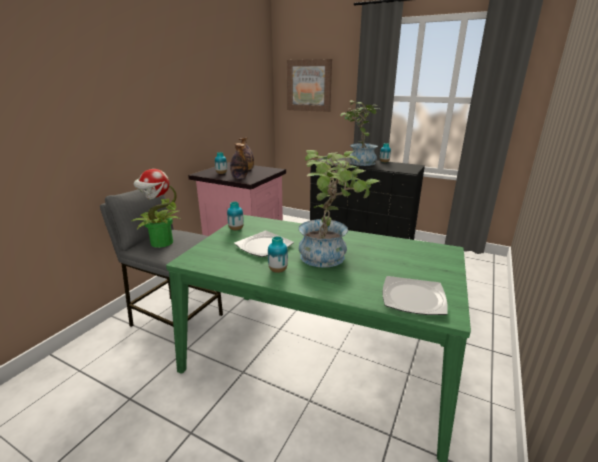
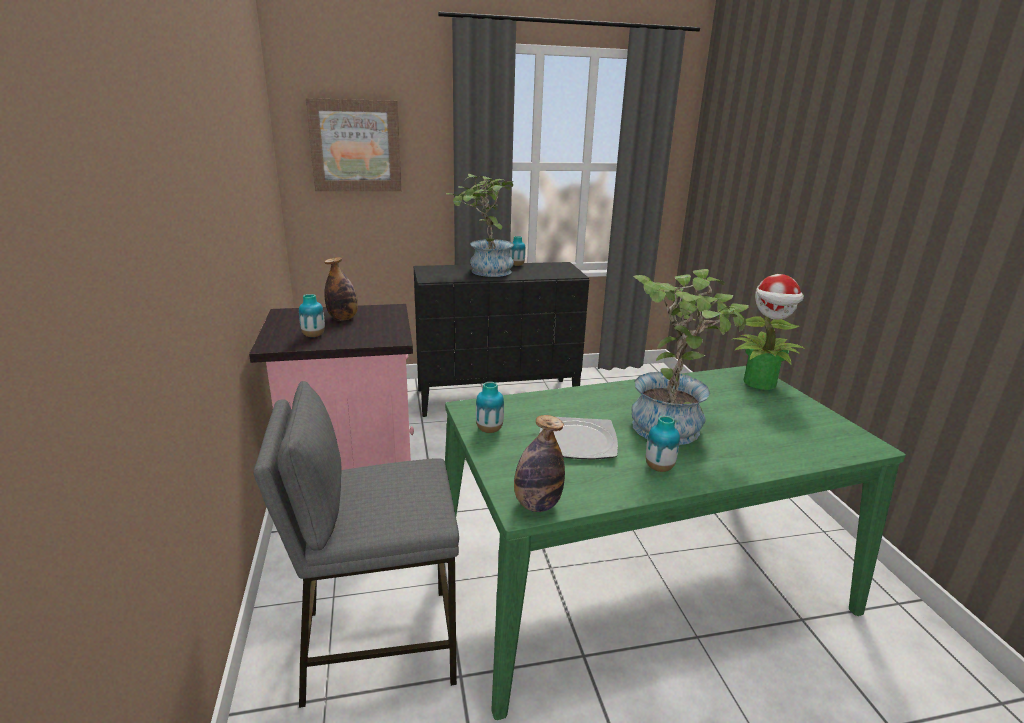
camera: 40 degrees left, 0 degrees up
potted plant [132,169,181,248] -> potted plant moved to [733,274,804,390]
bottle [230,143,248,179] -> bottle moved to [514,415,565,512]
plate [383,276,448,315] -> none

